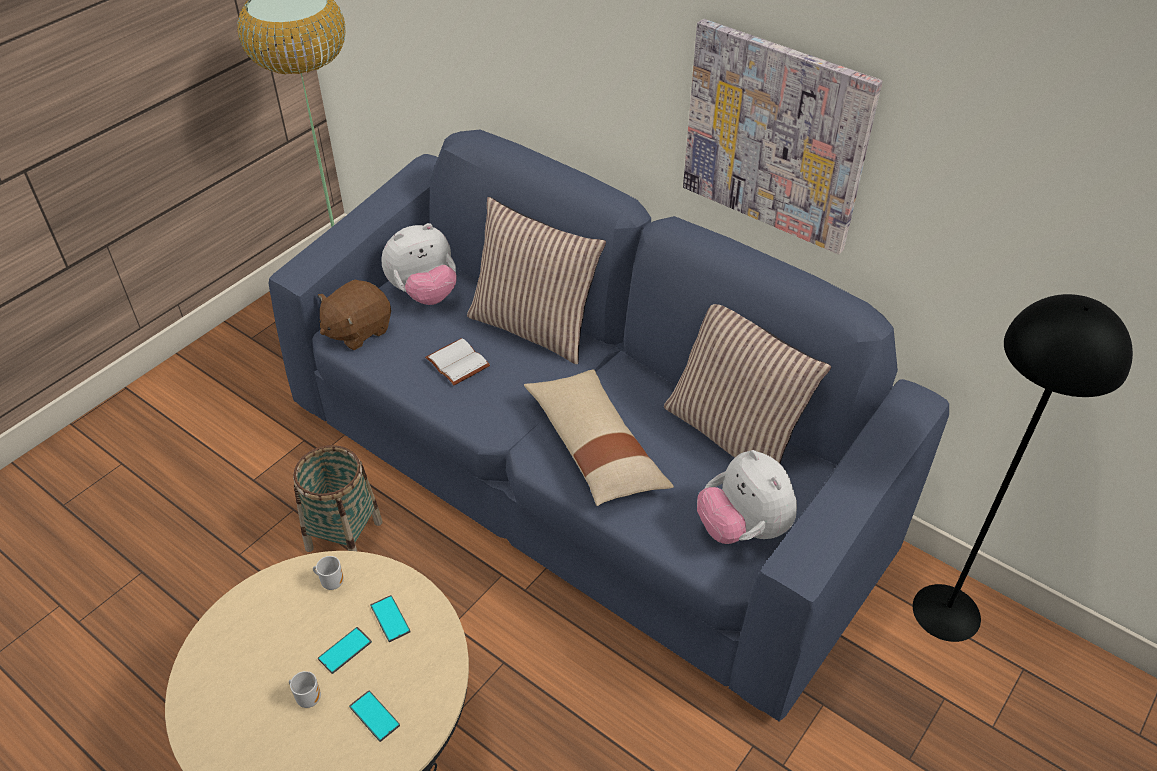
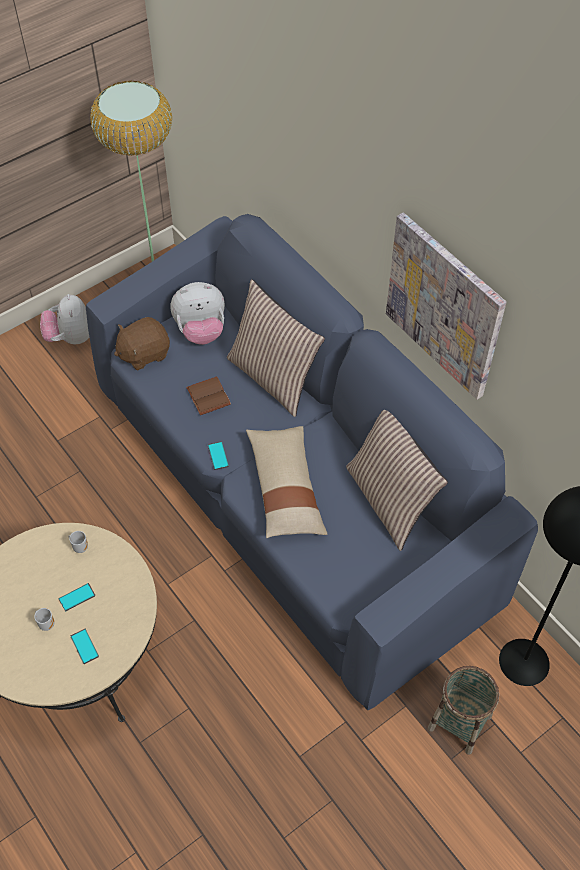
camera: 15 degrees right, 10 degrees up
basket [293,445,382,552] -> basket moved to [428,666,499,755]
phone [370,595,411,642] -> phone moved to [208,441,229,470]
white book [425,338,490,385] -> brown book [186,376,231,415]
plush toy [697,450,797,544] -> plush toy moved to [40,294,89,344]

